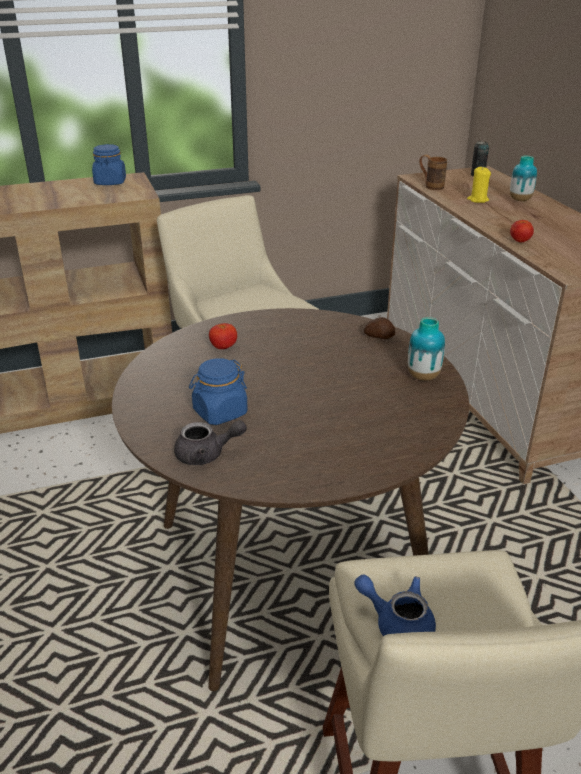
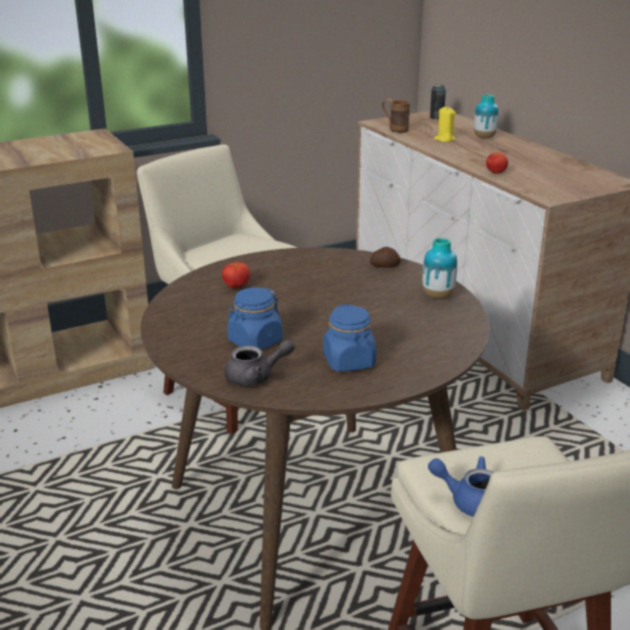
camera: 10 degrees left, 5 degrees down
blue jar [92,144,126,185] -> blue jar moved to [323,304,376,372]

